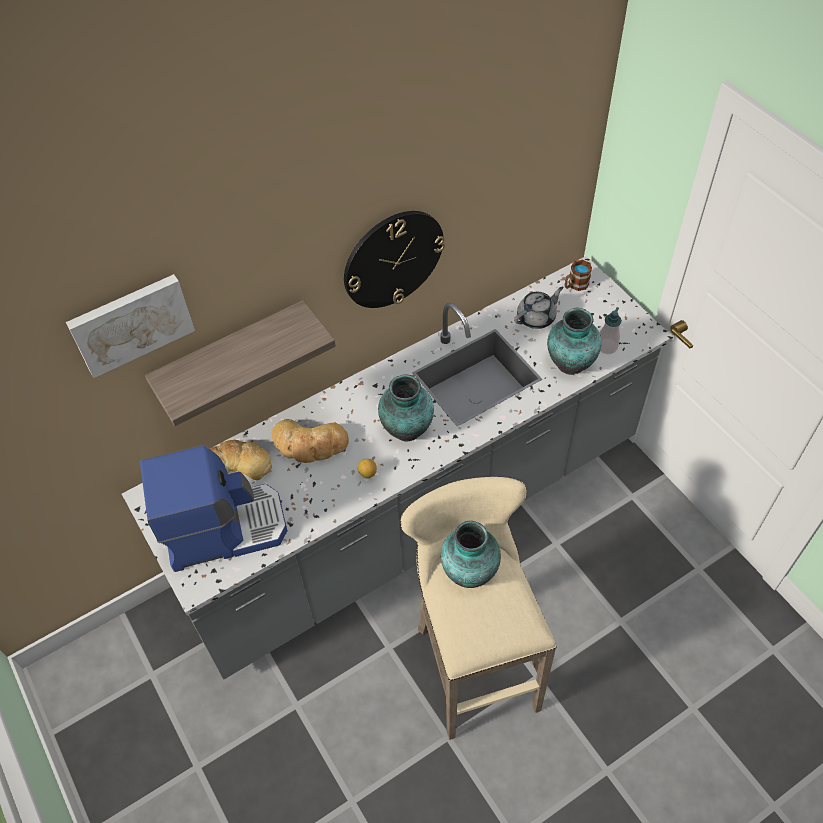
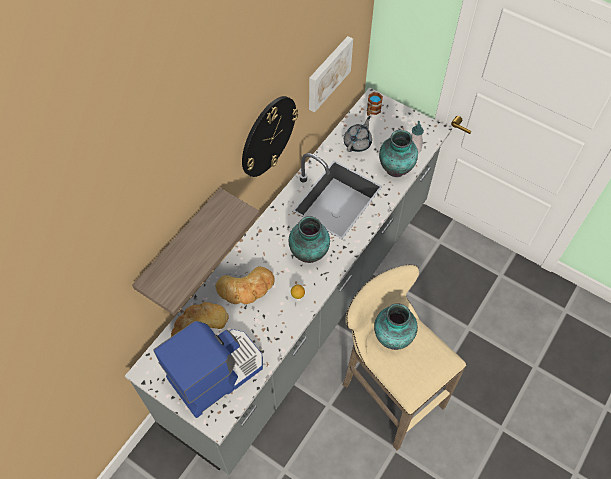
camera: 25 degrees left, 5 degrees up
picture [66,274,195,378] -> picture moved to [309,36,353,113]

